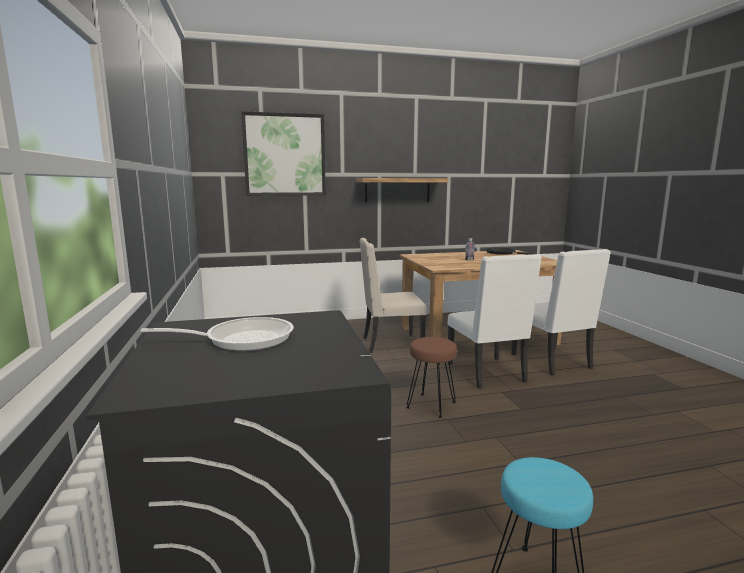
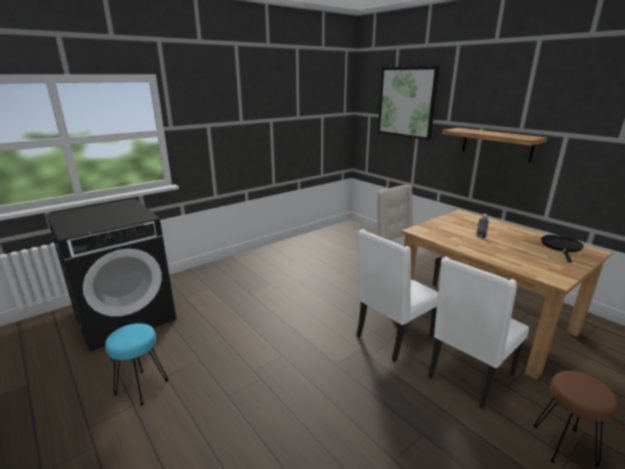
camera: 65 degrees right, 10 degrees up
frying pan [140,317,294,351] -> none
brown stool [406,337,457,418] -> brown stool moved to [533,371,618,467]

